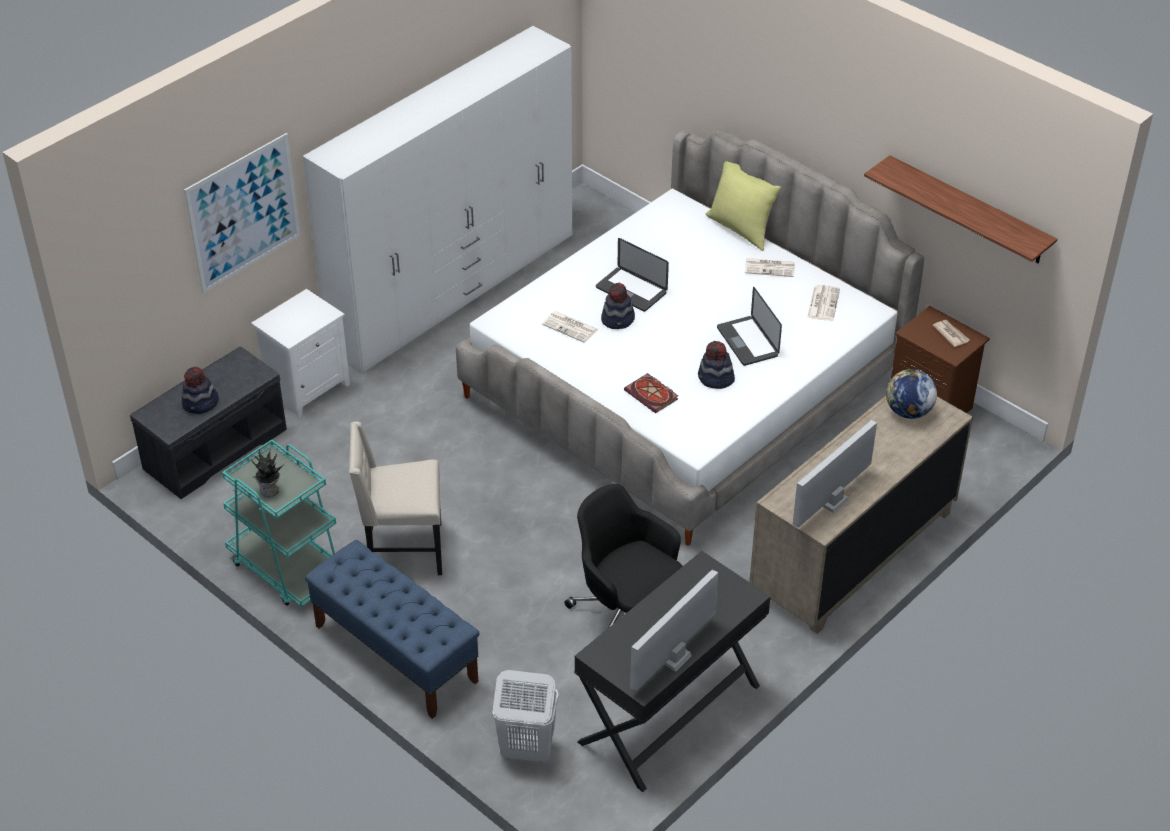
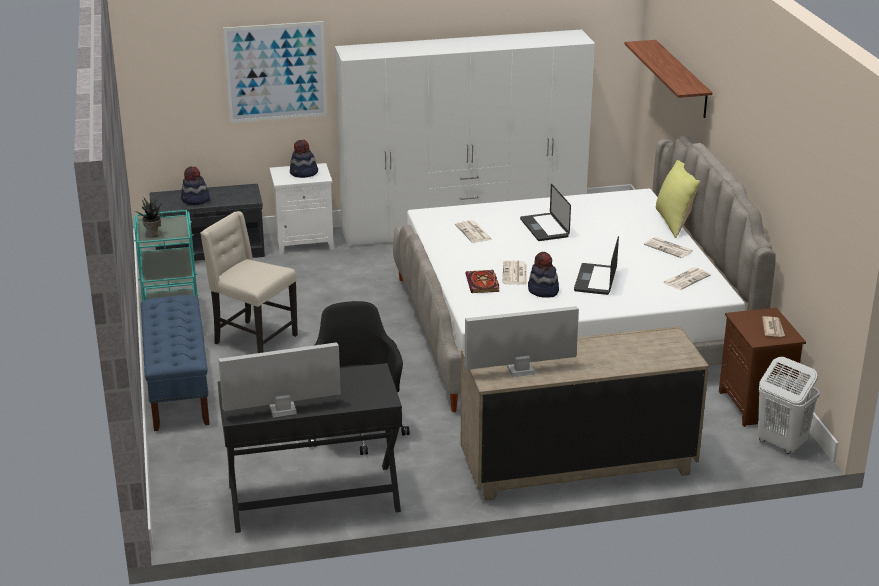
camera: 35 degrees right, 15 degrees down
white laundry basket [492,670,559,762] -> white laundry basket moved to [758,357,820,454]
hat [601,283,635,329] -> hat moved to [290,140,318,178]
shelf [864,155,1057,263] -> shelf moved to [625,40,712,118]
globe [886,369,937,419] -> none
none -> newspaper [503,260,527,285]

